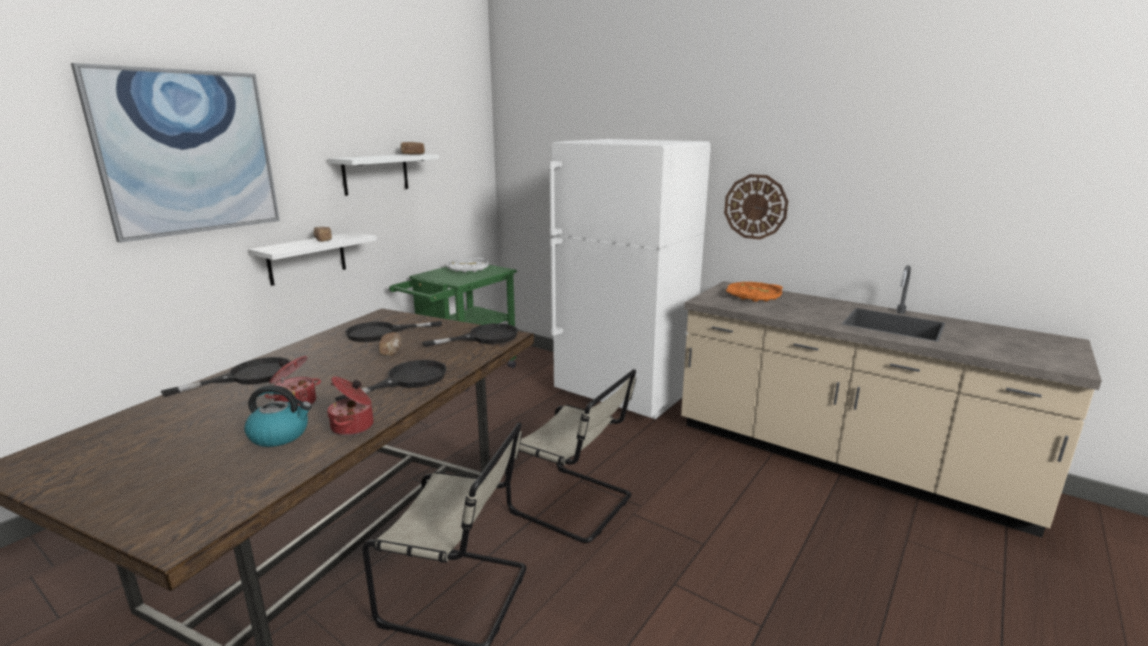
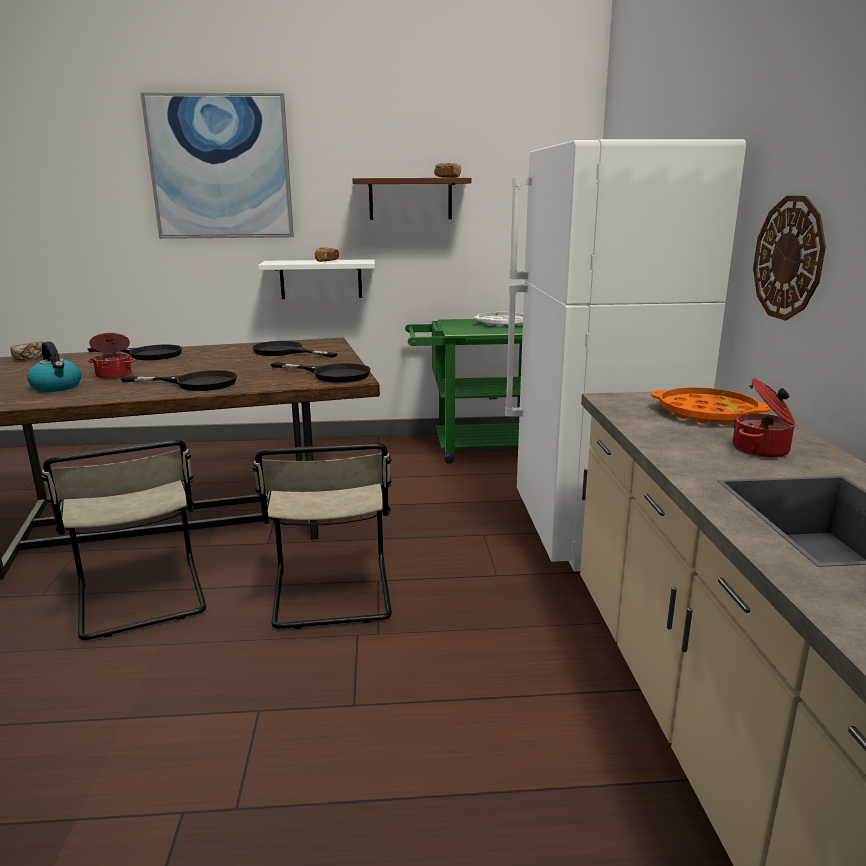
camera: 50 degrees right, 0 degrees up
cooking pot [327,377,373,436] -> cooking pot moved to [733,378,795,458]
white shelf [328,154,439,196] -> brown shelf [352,178,471,220]
bread [379,332,402,356] -> bread moved to [10,341,44,361]

